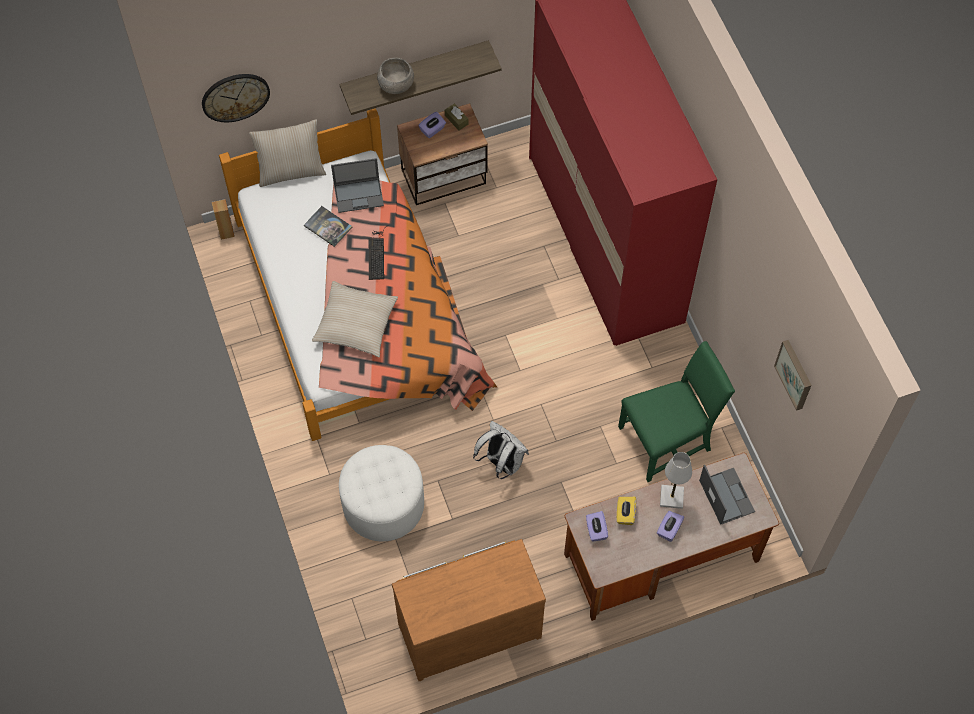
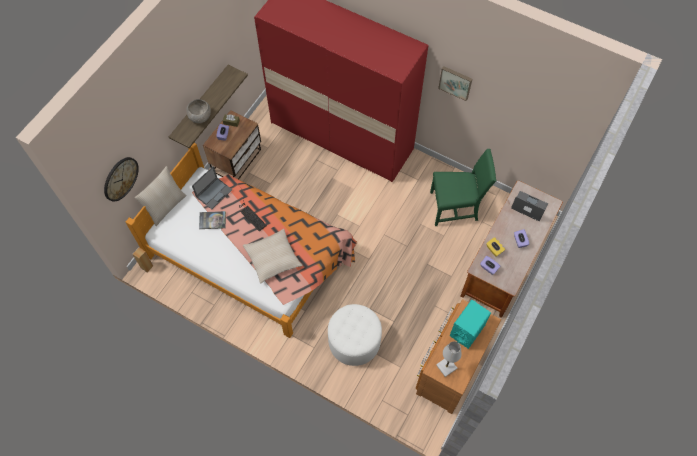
camera: 40 degrees left, 0 degrees up
white backpack [473,421,529,479] -> none
green chair [618,341,735,482] -> green chair turned 60 degrees clockwise [430,149,497,226]
white table lamp [660,452,692,509] -> white table lamp moved to [436,341,462,377]
picture [774,340,811,411] -> picture moved to [438,66,472,101]
none -> turquoise speaker [450,300,491,349]

